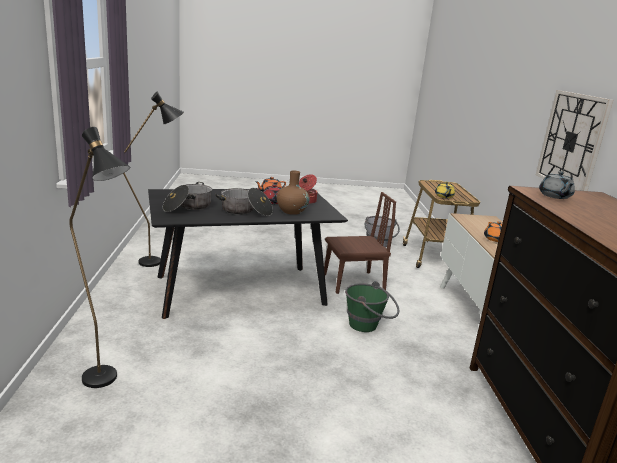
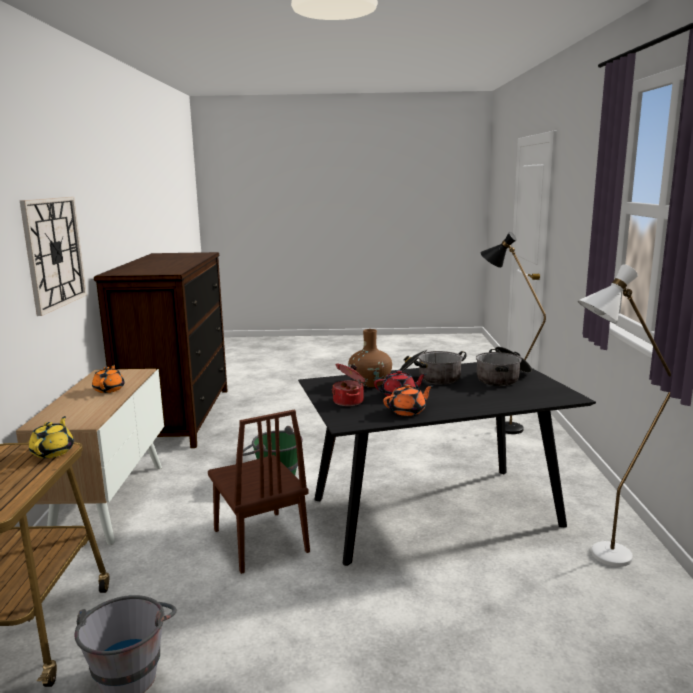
camera: 175 degrees left, 5 degrees down
black floor lamp [123,91,184,267] -> white floor lamp [578,264,671,567]
brown chair [324,192,396,294] -> brown chair turned 105 degrees counterclockwise [208,410,310,574]
grey teapot [539,171,575,199] -> none

